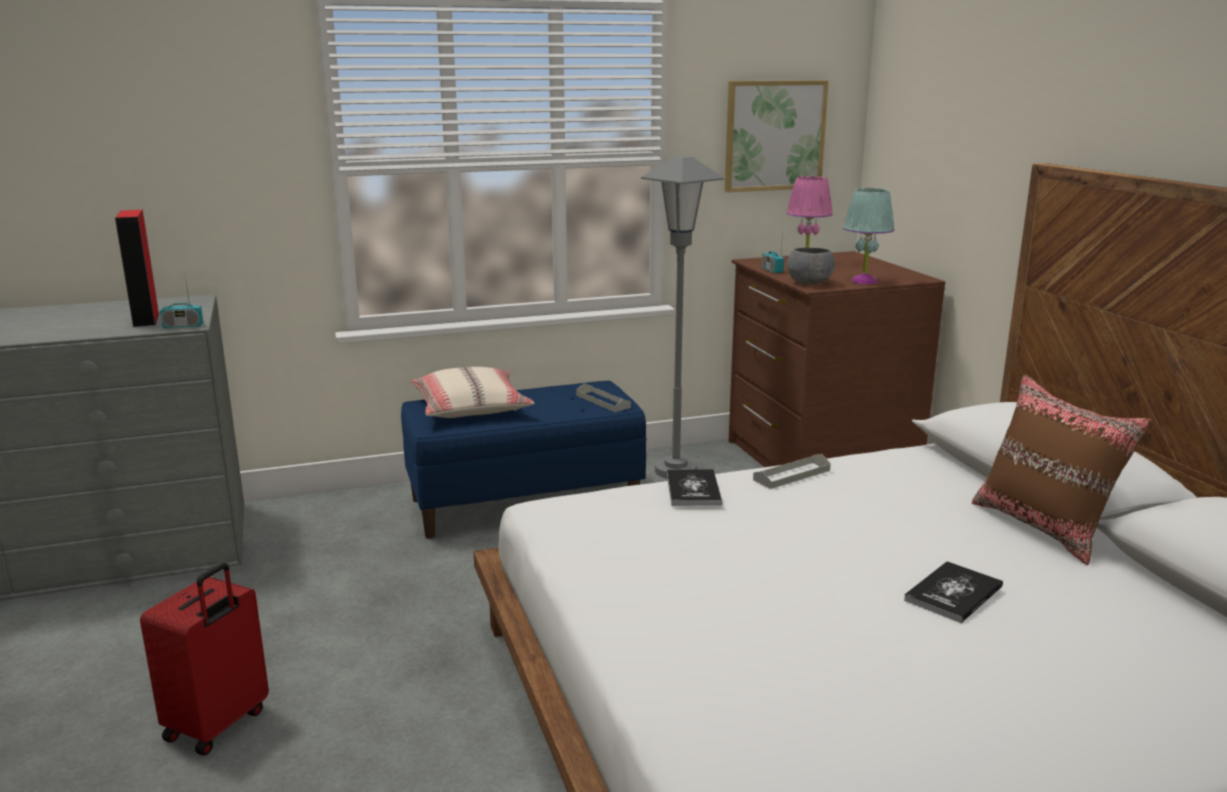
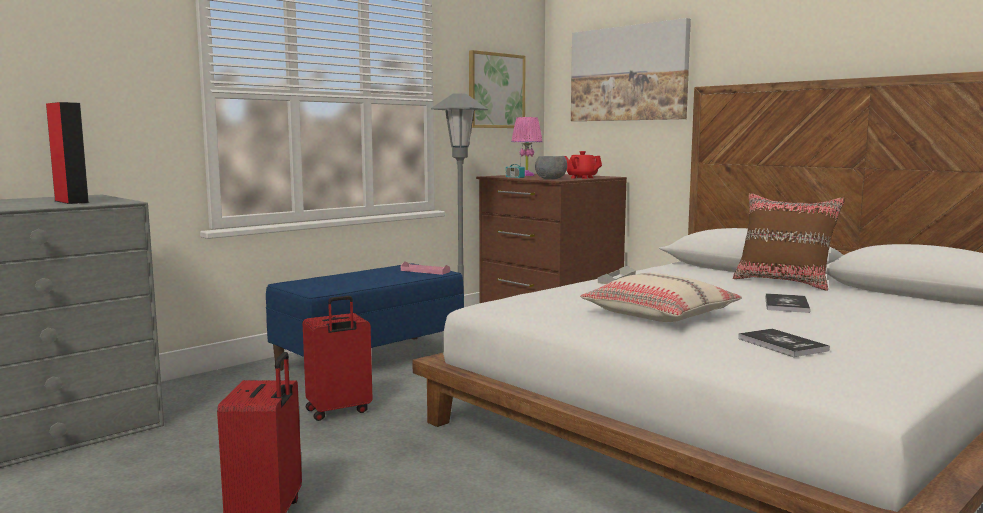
camera: 25 degrees left, 10 degrees down
radio [160,276,203,328] -> none
beige pillow [411,367,534,418] -> beige pillow moved to [580,273,742,322]
grey tray [576,383,631,412] -> pink tray [401,261,450,275]
book [667,469,722,506] -> book moved to [738,329,830,357]
turquoise table lamp [843,188,894,284] -> red teapot [565,151,602,179]
none -> red suitcase [303,296,373,421]
none -> picture [571,18,691,121]

